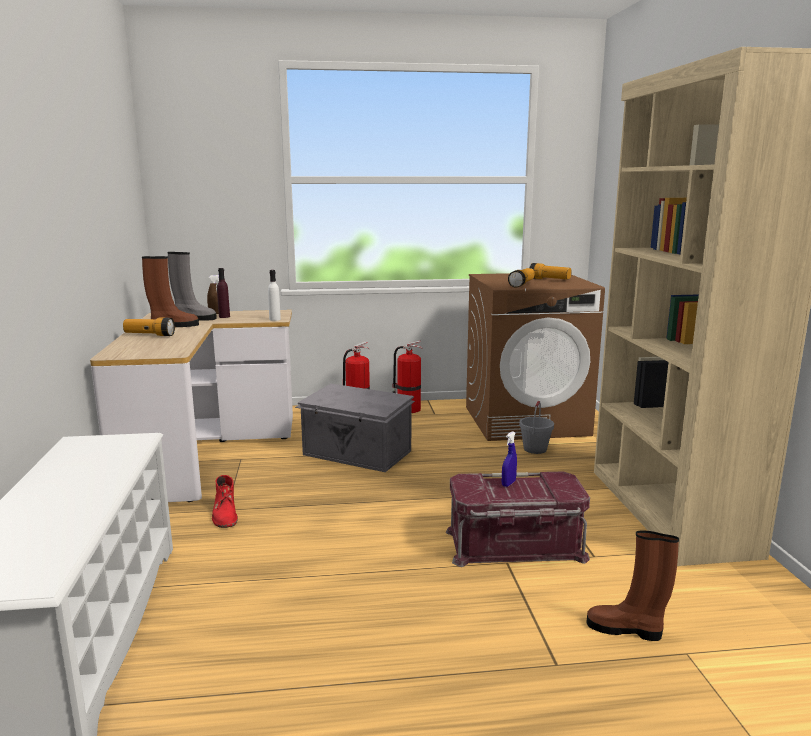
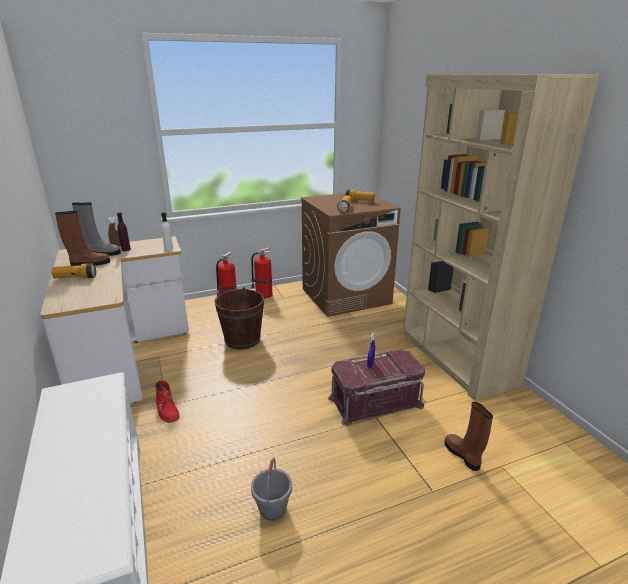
camera: 15 degrees left, 10 degrees up
grey storage box [295,384,415,472] -> brown bucket [215,287,264,349]
grey bucket [519,401,554,454] -> grey bucket moved to [251,457,292,521]
brown boot [587,531,679,641] -> brown boot turned 60 degrees clockwise [444,402,493,471]

